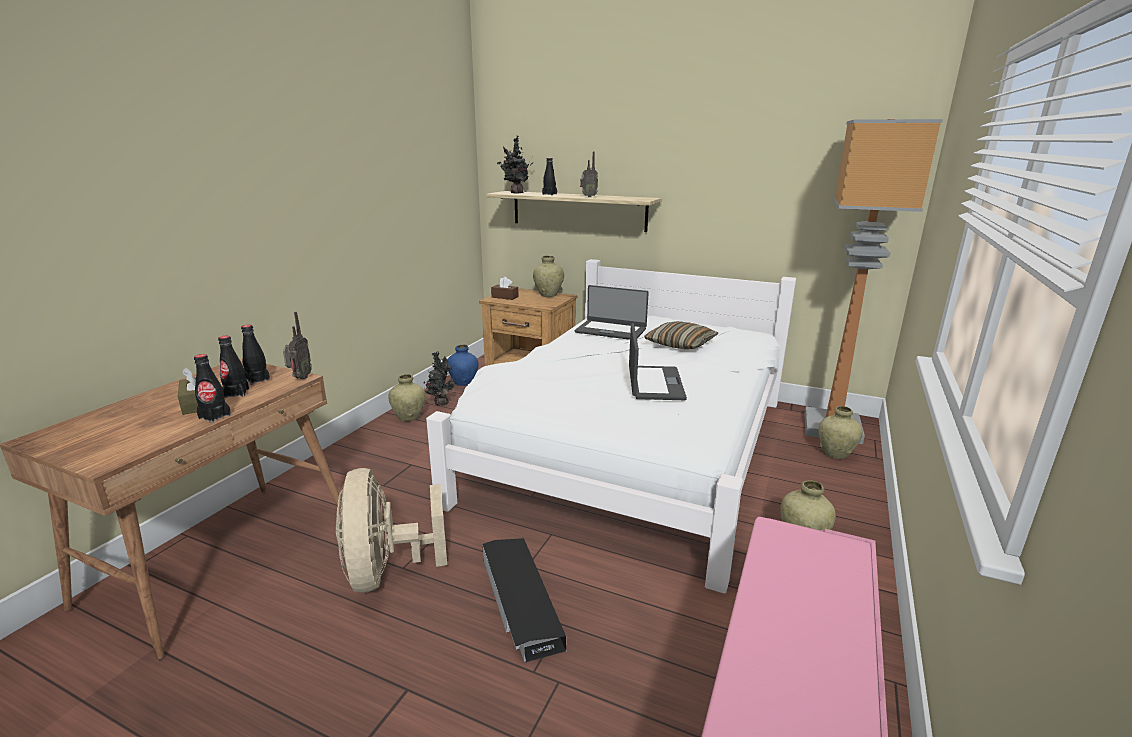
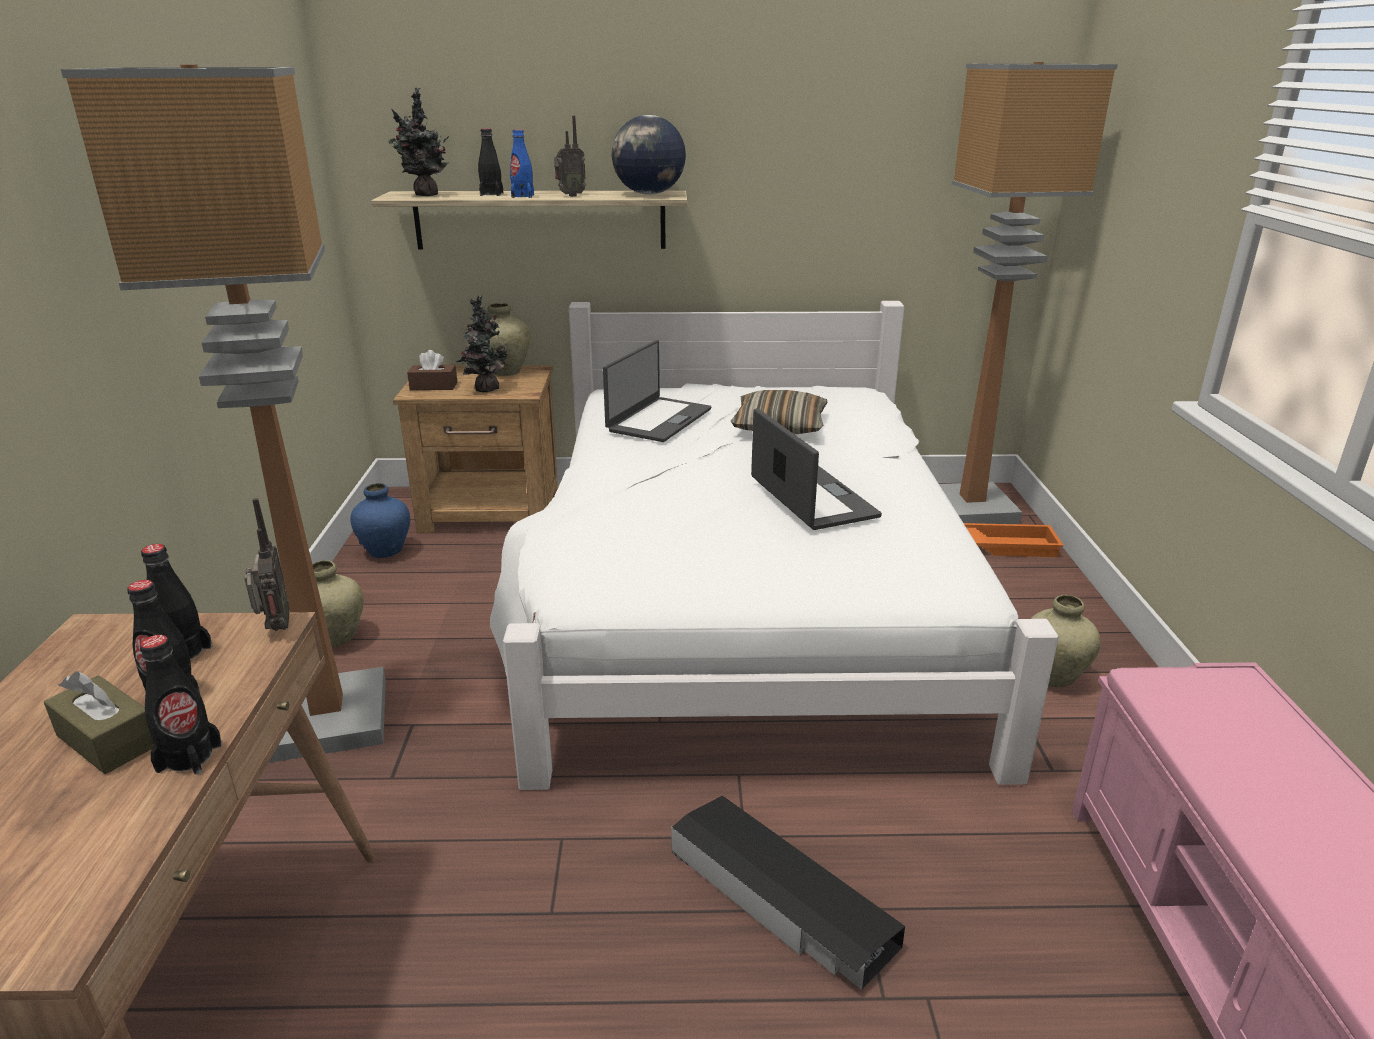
camera: 25 degrees left, 5 degrees up
beige fan [336,468,447,592] -> none
potted plant [423,351,455,406] -> potted plant moved to [457,296,508,392]
laptop [575,285,649,340] -> laptop turned 60 degrees counterclockwise [603,340,711,442]
beige vase [818,406,863,459] -> orange tray [964,523,1064,557]
none -> floor lamp [61,65,386,763]
none -> blue bottle [510,129,534,198]
none -> globe [612,115,686,195]

